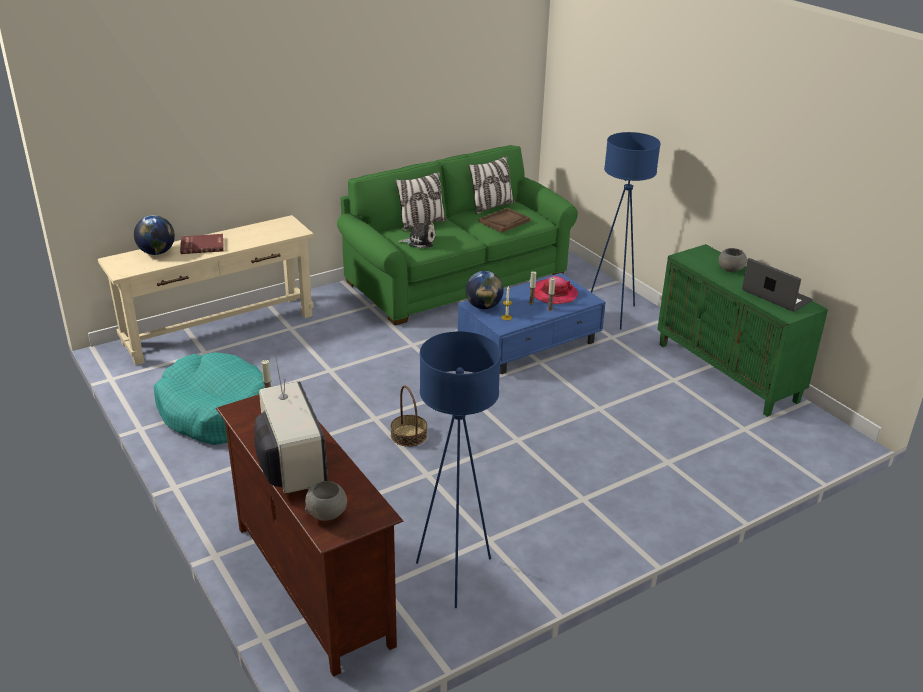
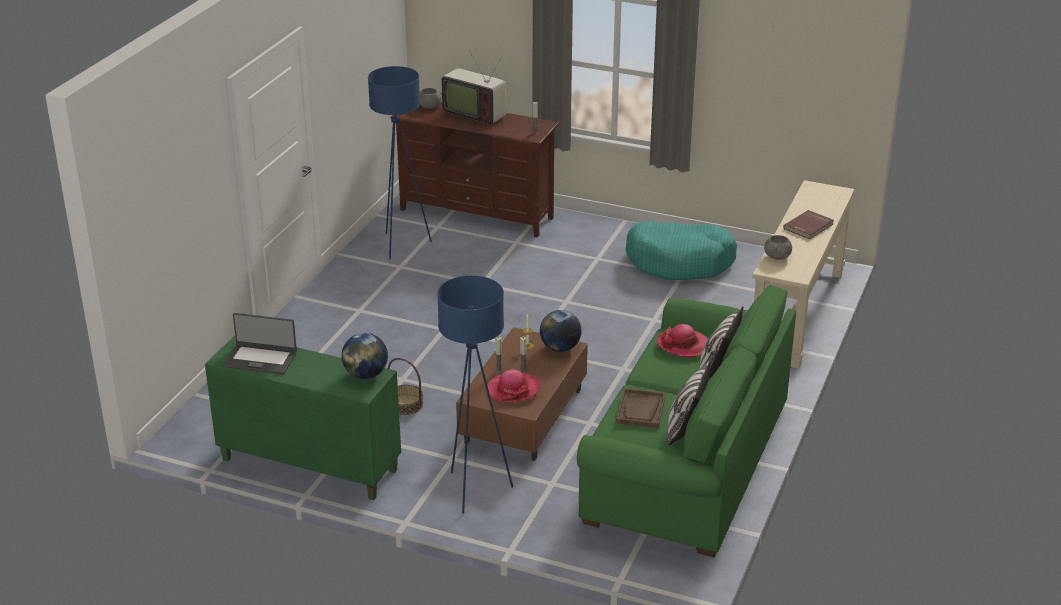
camera: 145 degrees right, 0 degrees up
globe [134,215,175,255] -> globe moved to [342,333,388,379]
basket [391,385,427,447] -> basket moved to [388,358,423,415]
plush toy [398,217,436,248] -> hat [657,324,708,358]
blue coffee table [458,273,606,374] -> brown coffee table [456,327,588,461]
grey bowl [718,248,747,272] -> grey bowl moved to [764,235,792,260]

